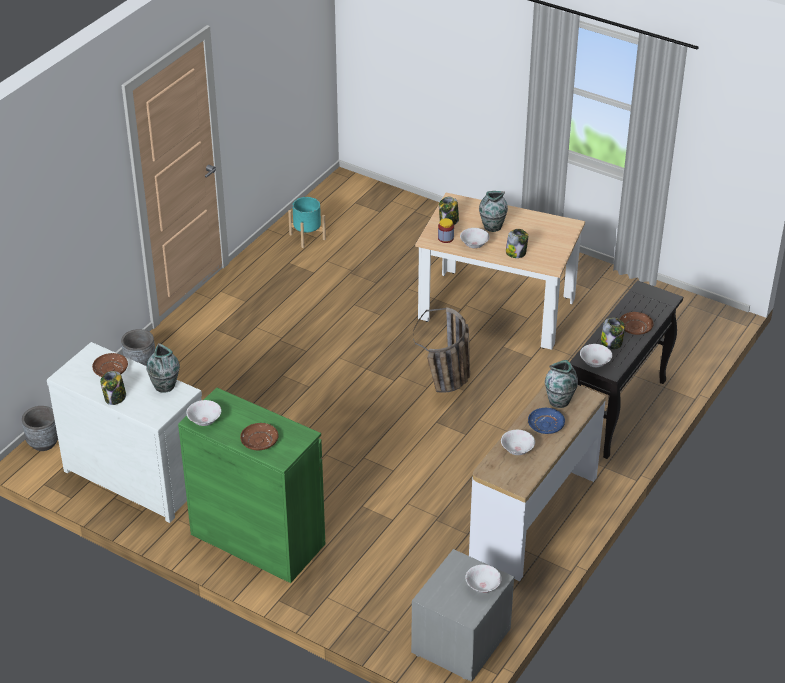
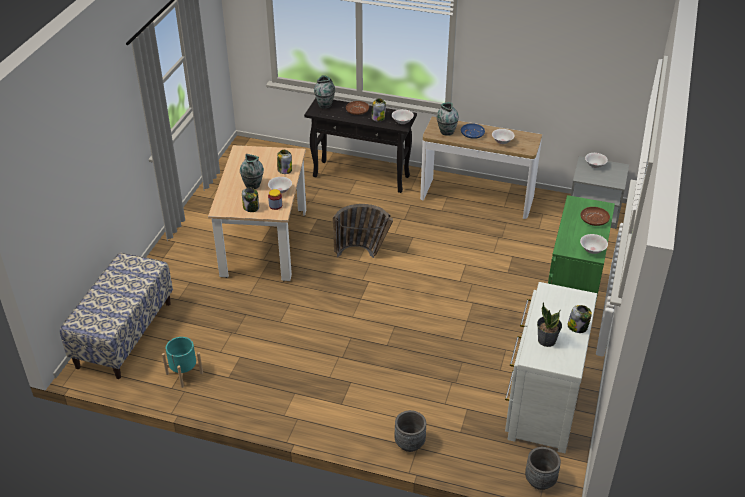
camera: 105 degrees left, 0 degrees up
brown plate [92,353,128,377] -> potted plant [537,303,562,347]
vase [146,343,180,392] -> vase moved to [314,75,335,108]
none -> bench [60,253,173,379]

